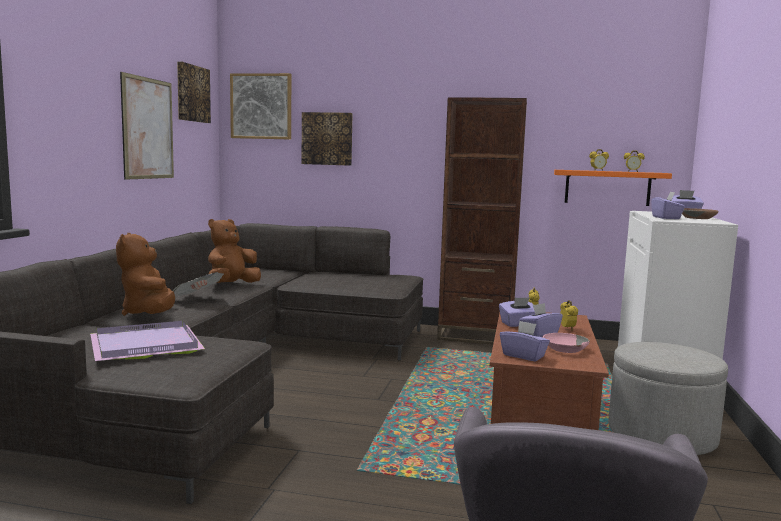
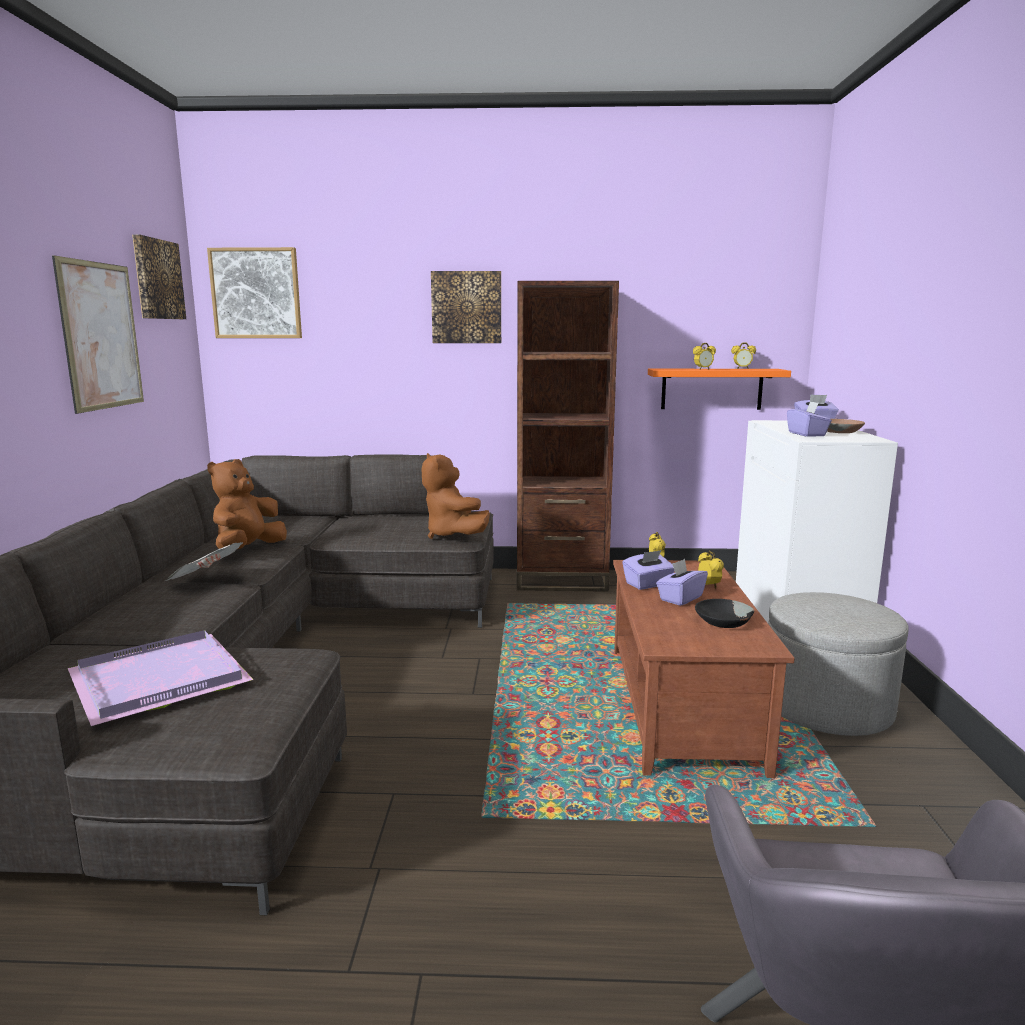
camera: 10 degrees left, 5 degrees up
brown plush toy [116,233,175,316] -> brown plush toy moved to [422,453,490,539]
picture [301,112,353,166] -> picture moved to [431,271,501,343]
purple tissue box [500,321,550,361] -> none
pink bowl [543,333,590,353] -> black bowl [695,599,754,628]

